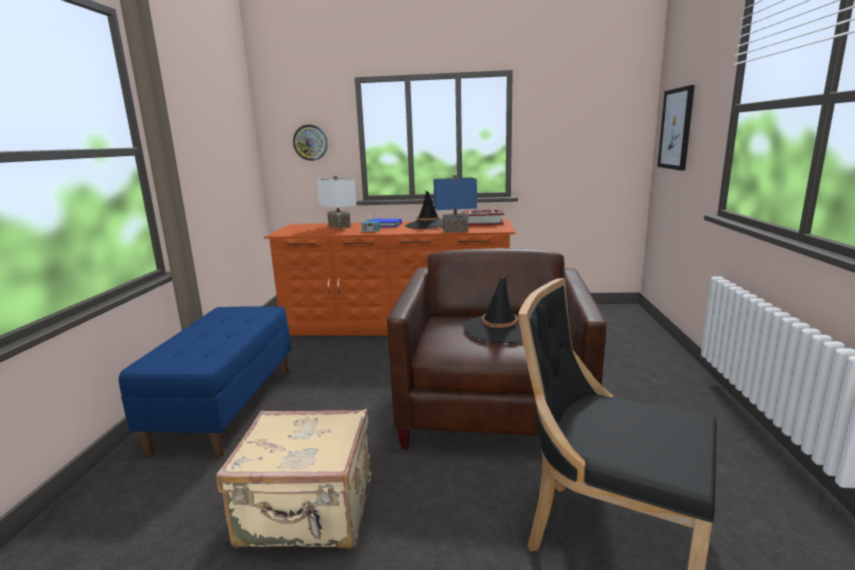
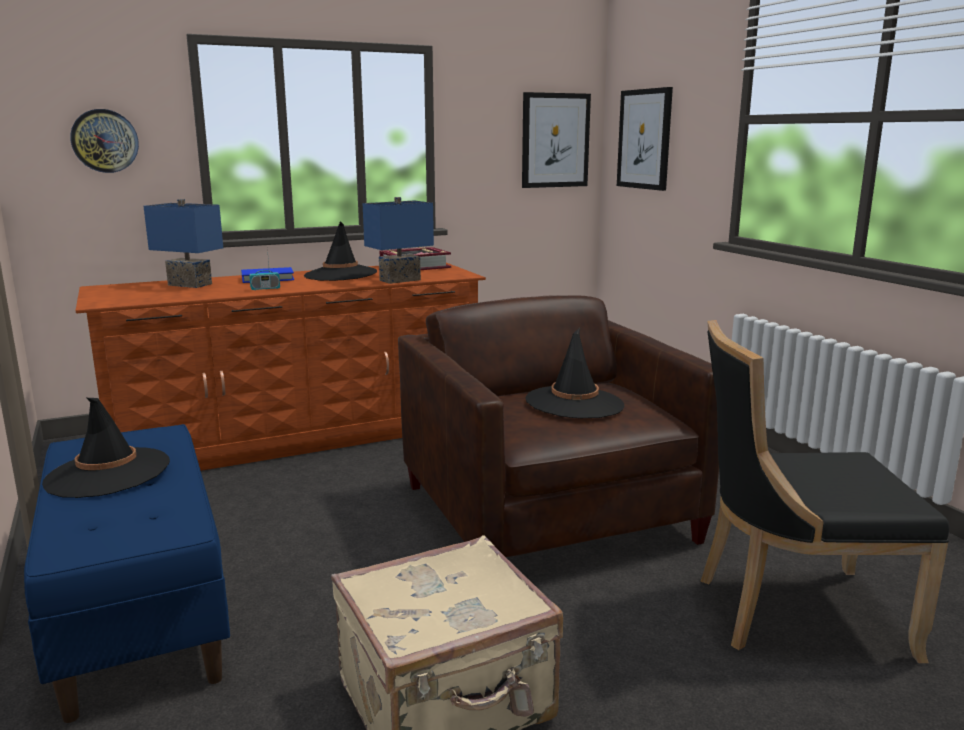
camera: 30 degrees left, 0 degrees up
white table lamp [317,176,356,228] -> blue table lamp [144,199,223,288]
none -> black hat [42,398,170,498]
none -> picture [522,92,591,188]

